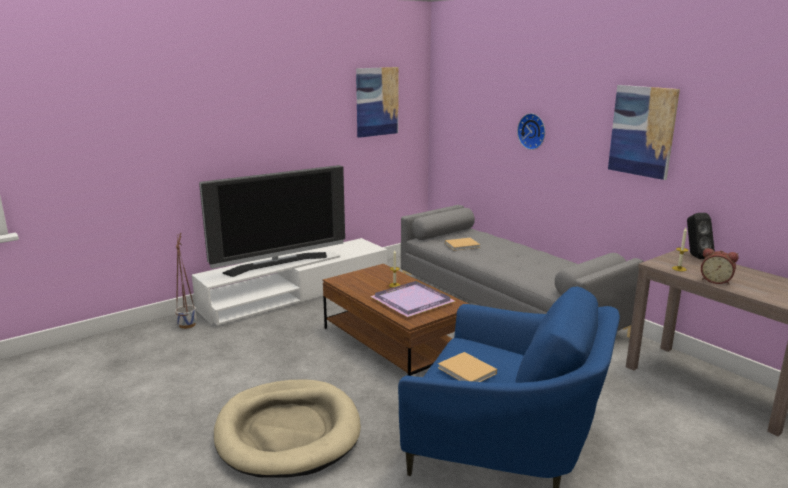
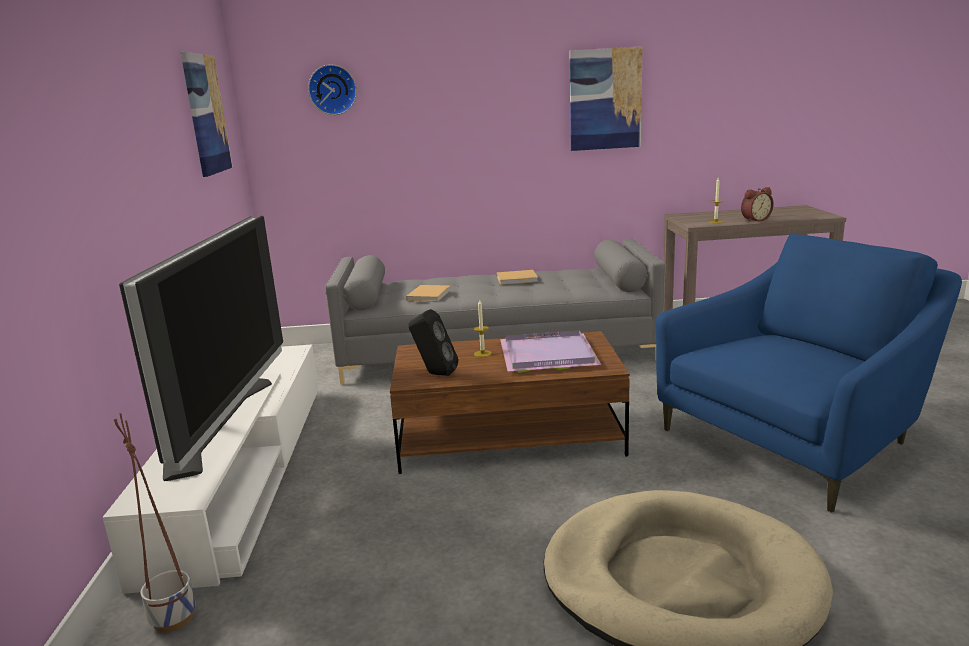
camera: 55 degrees left, 0 degrees up
beige book [438,352,497,382] -> beige book moved to [497,270,538,285]
wall clock [517,113,545,150] -> wall clock moved to [308,64,357,115]
black speaker [687,213,715,259] -> black speaker moved to [408,309,458,376]

